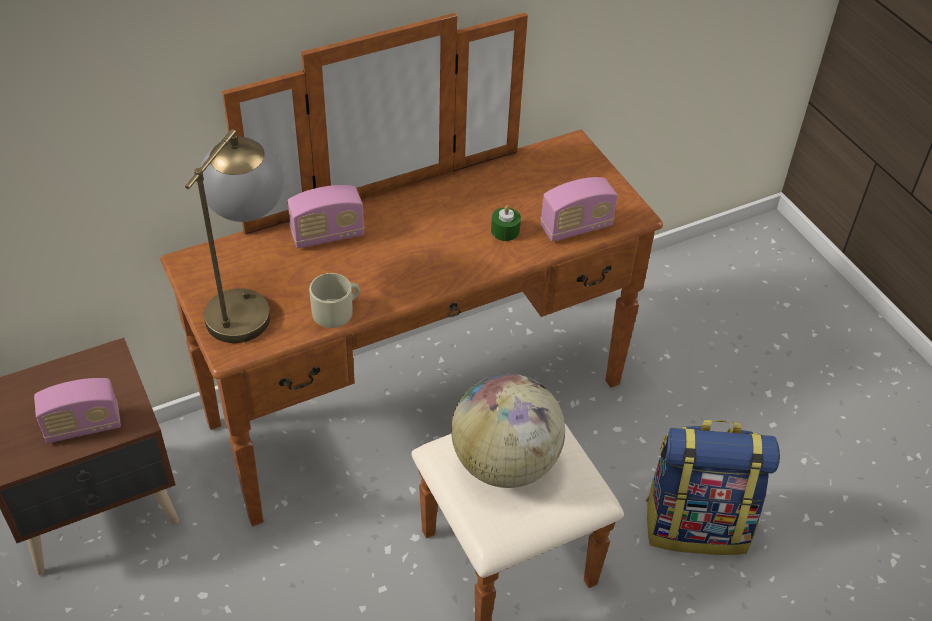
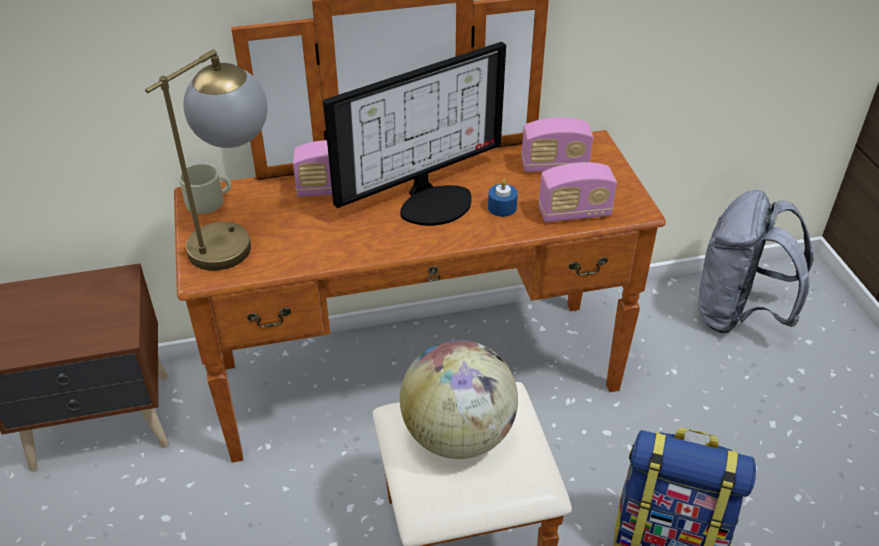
camera: 15 degrees right, 5 degrees down
radio [34,378,121,443] -> radio moved to [521,117,593,172]
beige mug [309,273,360,328] -> beige mug moved to [179,164,232,214]
green candle [491,205,521,241] -> blue candle [488,179,518,217]
none -> monitor [323,42,506,226]
none -> grey backpack [698,190,813,333]

